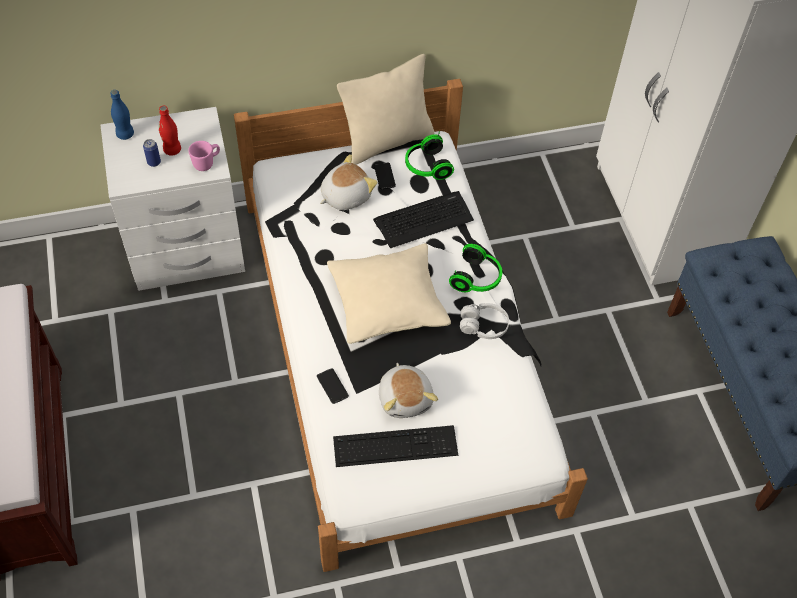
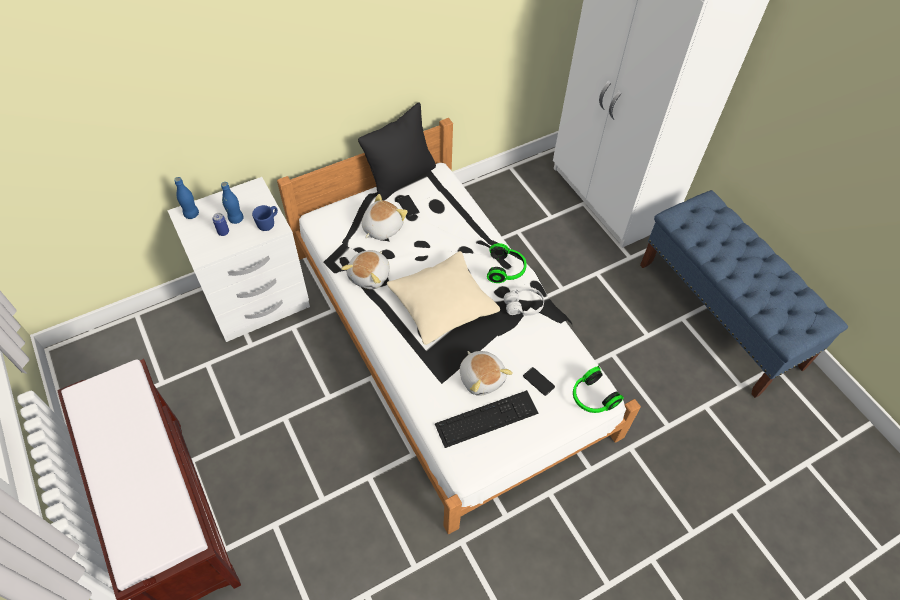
camera: 15 degrees left, 0 degrees up
red bottle [159,105,181,156] -> blue bottle [221,182,244,224]
pink mug [188,141,220,171] -> blue mug [252,205,278,231]
phone [317,368,349,404] -> phone moved to [523,367,555,396]
beige pillow [337,54,434,165] -> black pillow [358,102,436,201]
keyboard [373,191,474,248] -> none
headphones [405,132,454,180] -> headphones moved to [573,364,624,413]
none -> plush toy [341,250,390,289]

